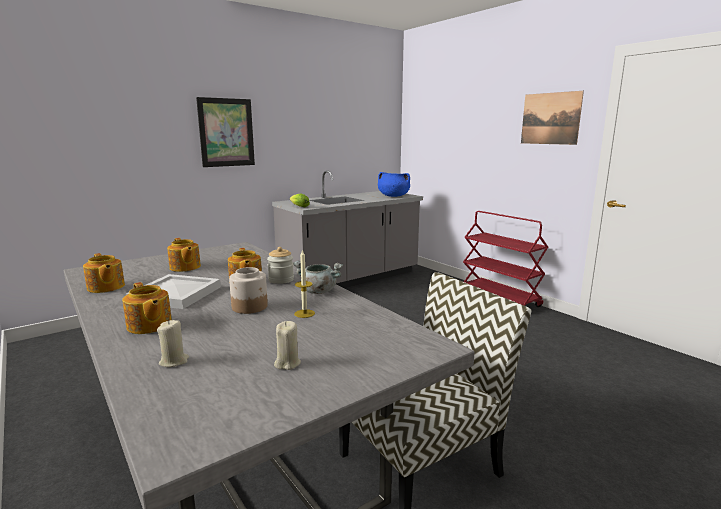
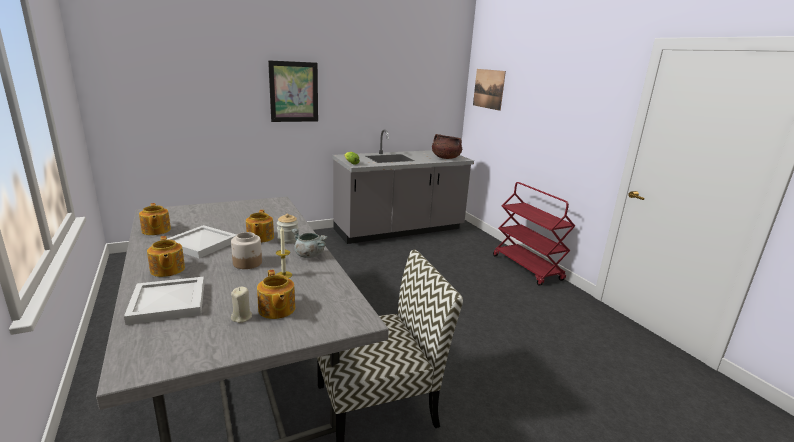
camera: 10 degrees right, 5 degrees up
beige candle [157,320,189,367] -> white tray [124,277,204,325]
teapot [167,238,201,272] -> teapot moved to [257,270,295,319]
blue cooking pot [378,172,410,197] -> brown cooking pot [432,134,462,159]
picture [521,91,584,145] -> picture moved to [473,69,506,111]

